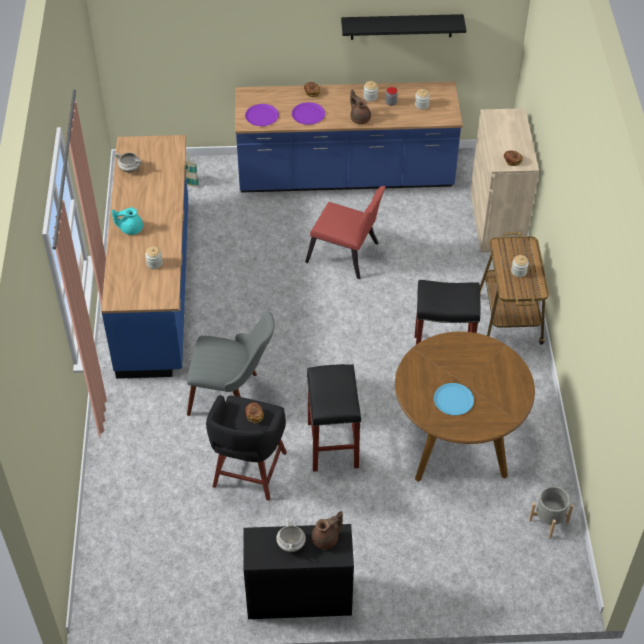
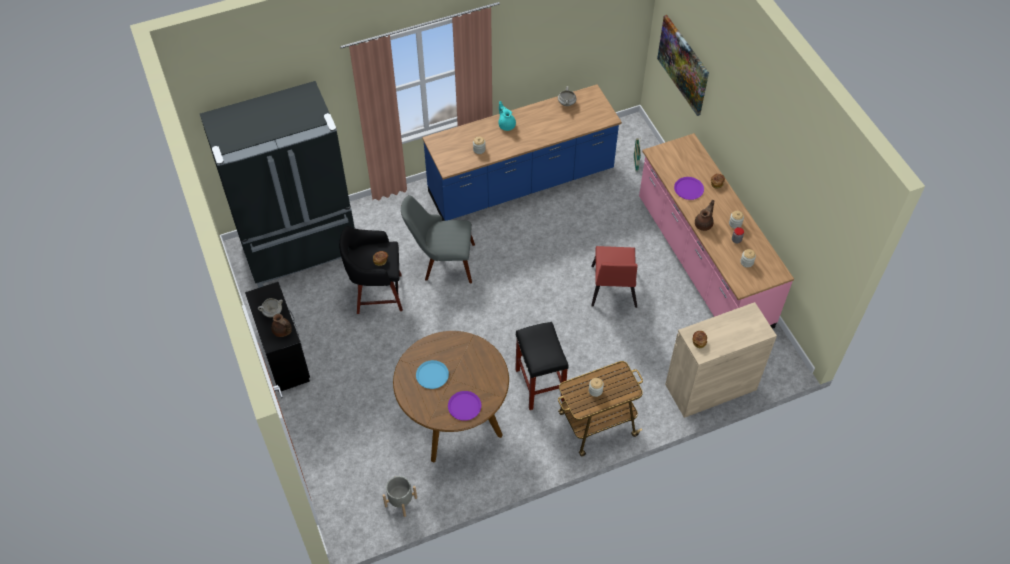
camera: 70 degrees right, 5 degrees up
grey chair [187,312,275,416] -> grey chair turned 105 degrees clockwise [401,195,475,283]
blue counter [235,81,463,193] -> pink counter [639,133,794,329]
purple plate [245,104,279,126] -> purple plate moved to [448,391,481,421]
black stool [307,364,362,472] -> none
black shelf [341,14,466,40] -> none
none -> black fridge [200,81,355,288]
none -> picture [657,15,709,116]

